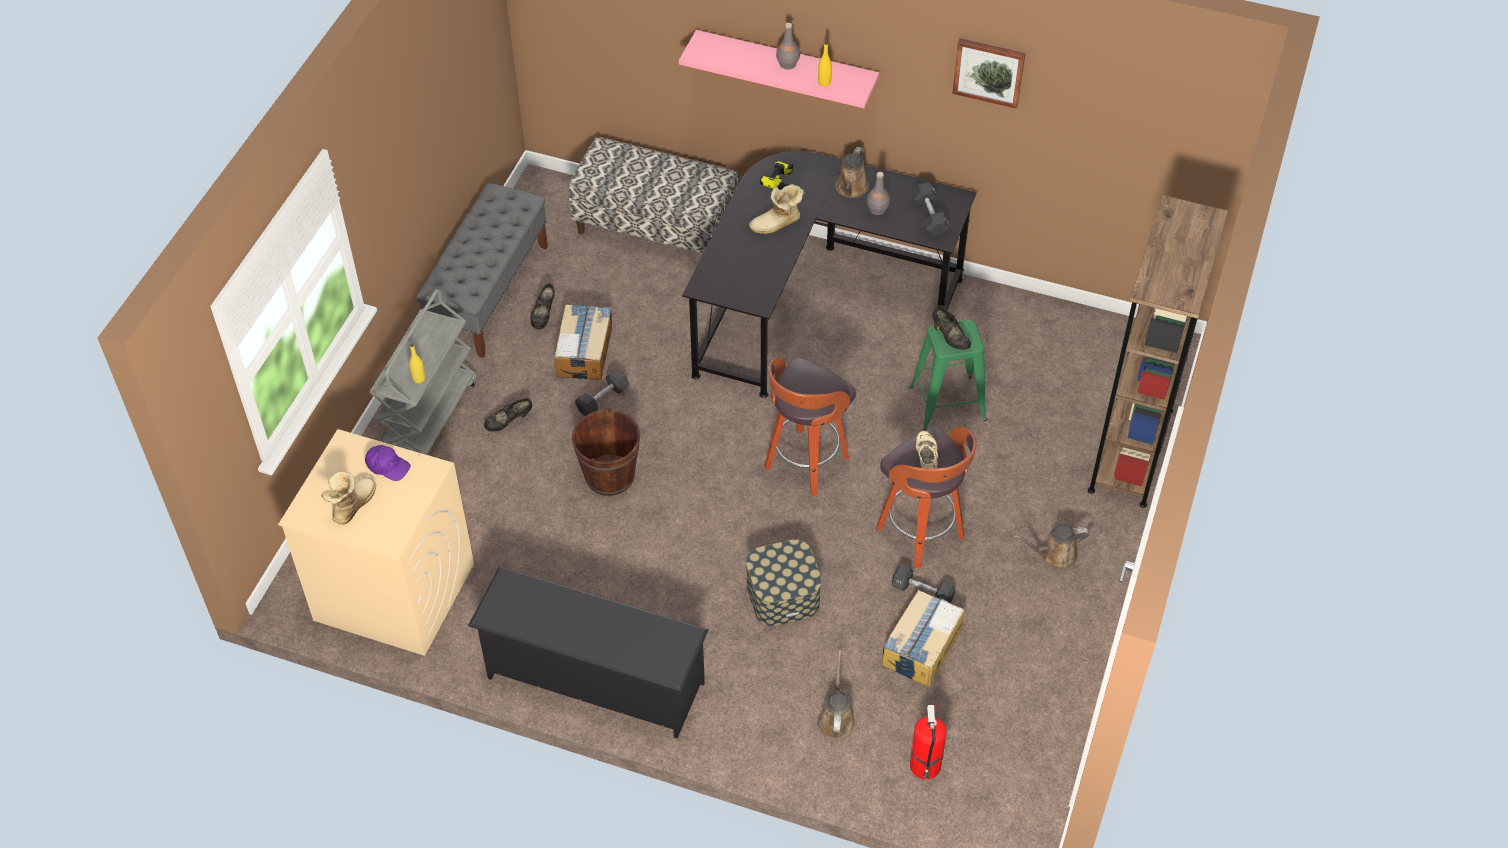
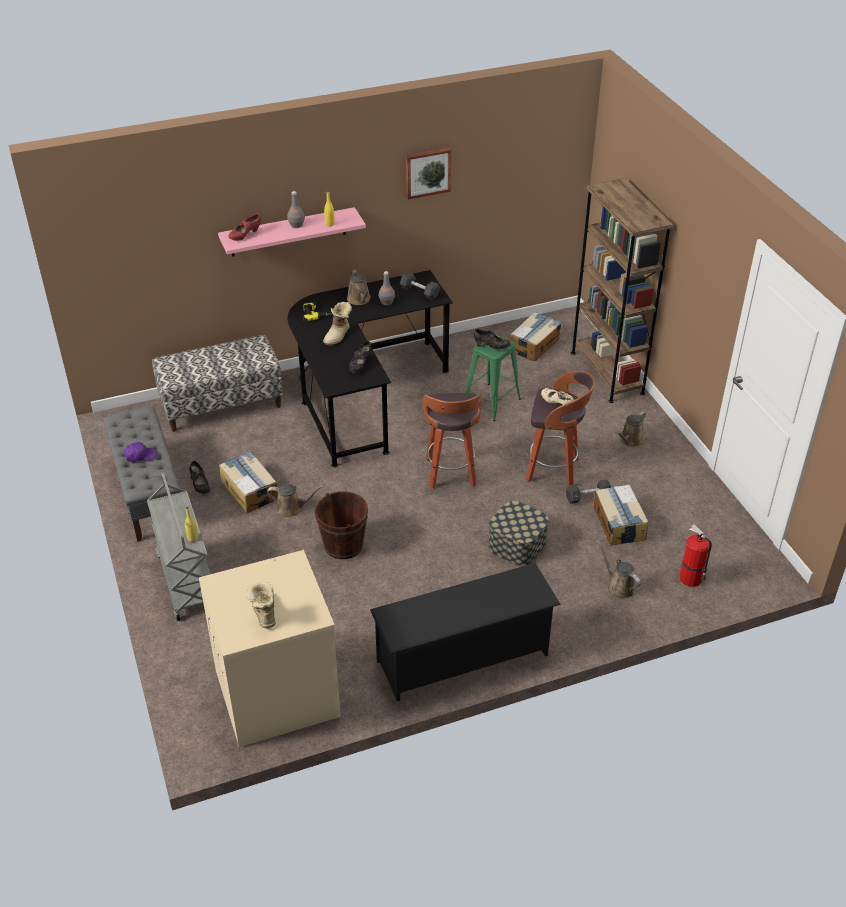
camera: 40 degrees left, 10 degrees down
purple cap [365,445,411,481] -> purple cap moved to [124,442,157,462]
black shoe [484,398,532,432] -> black shoe moved to [349,341,371,373]
black dumbbell [575,369,629,416] -> brown watering can [267,484,324,518]
none -> red shoe [229,214,261,241]
none -> cardboard box [509,312,561,361]

